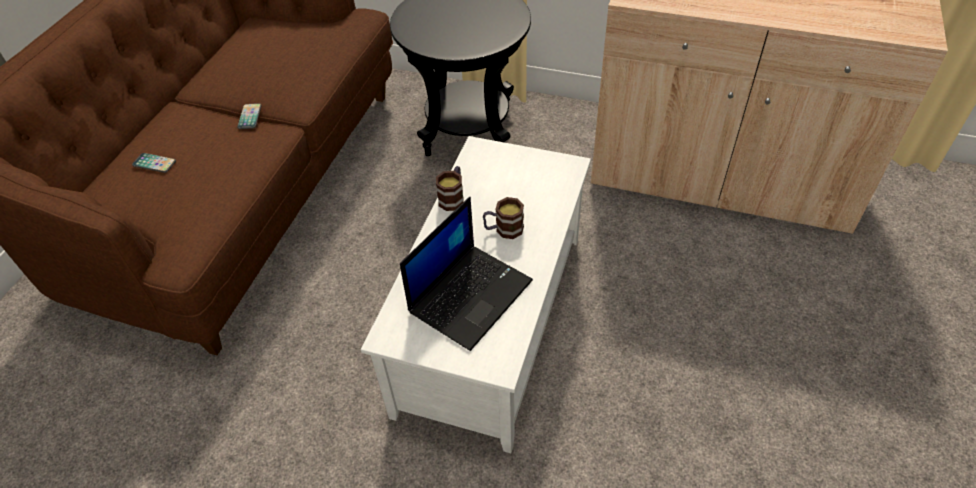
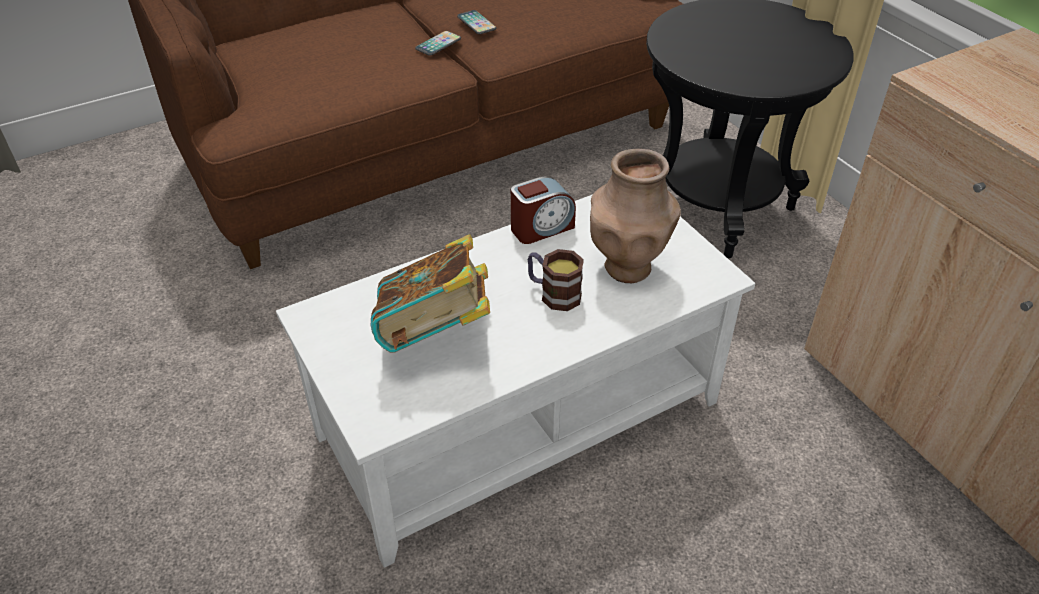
camera: 40 degrees right, 5 degrees down
phone [132,153,176,173] -> phone moved to [457,10,496,34]
laptop [400,197,533,351] -> book [370,234,490,353]
mug [436,166,464,211] -> alarm clock [511,176,576,244]
none -> brown vase [590,149,681,283]

